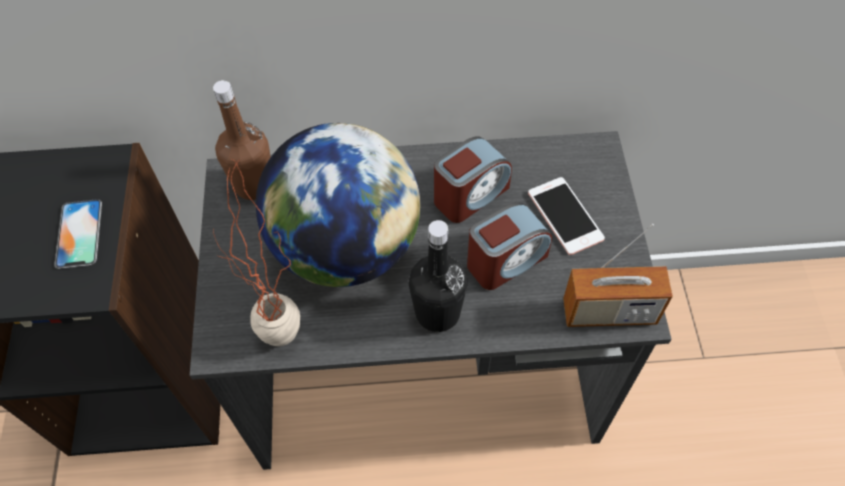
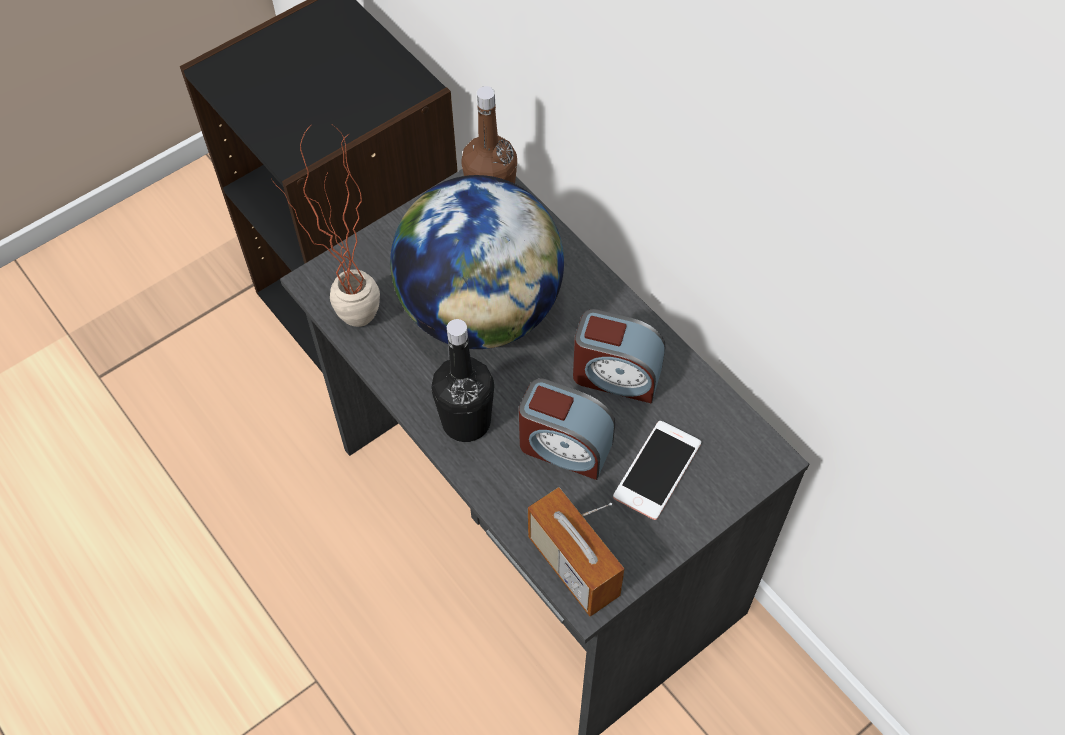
camera: 55 degrees right, 0 degrees up
phone [54,199,102,269] -> none

